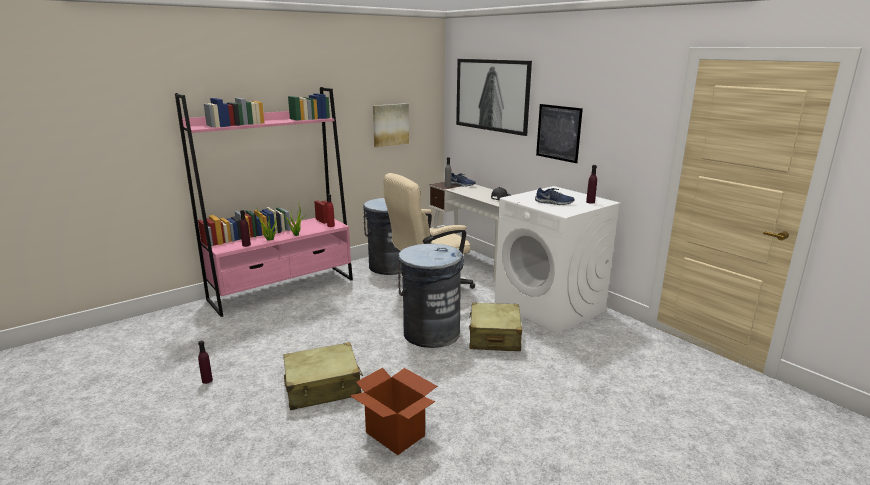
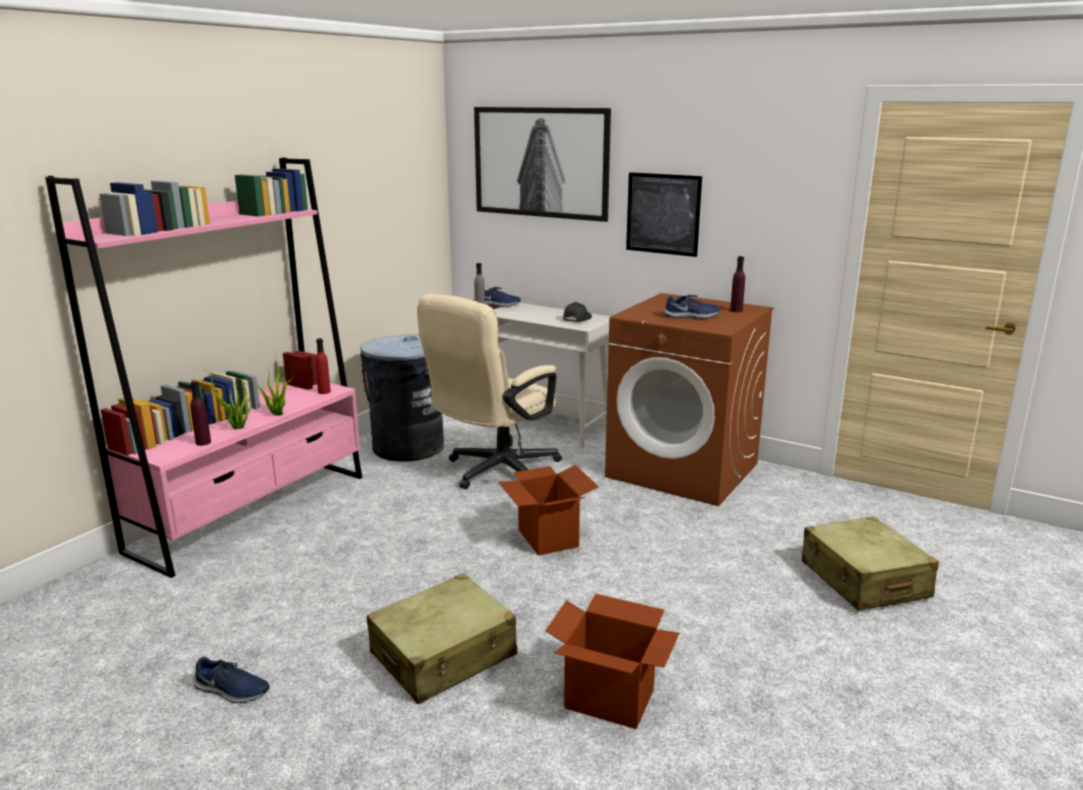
camera: 20 degrees left, 0 degrees up
purple bottle [198,340,213,384] -> blue shoe [193,657,270,703]
picture [373,103,409,147] -> none
grey trash can [398,244,464,348] -> cardboard box [498,465,599,556]
beige suitcase [469,303,522,351] -> beige suitcase moved to [802,516,939,611]
white washing machine [495,186,621,334] -> brown washing machine [605,293,774,506]

